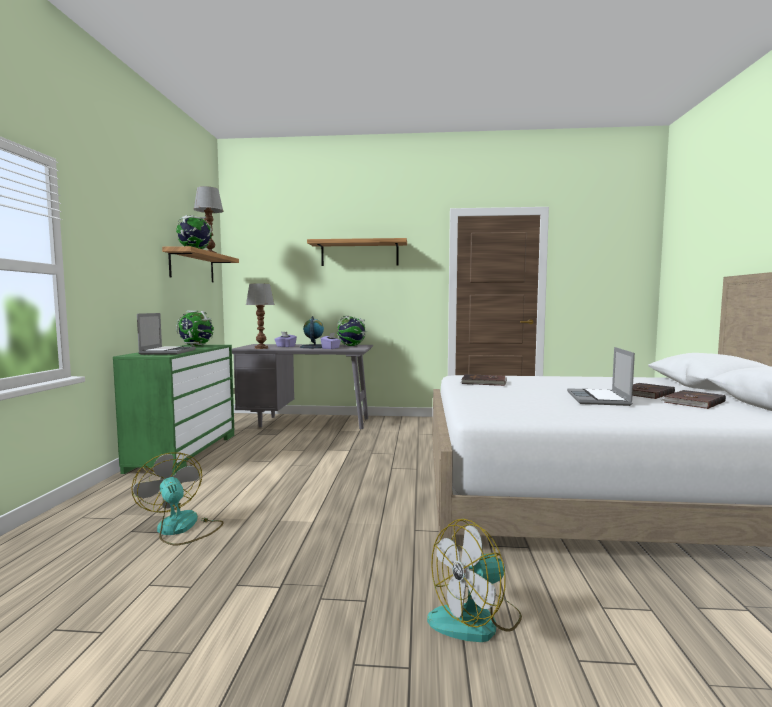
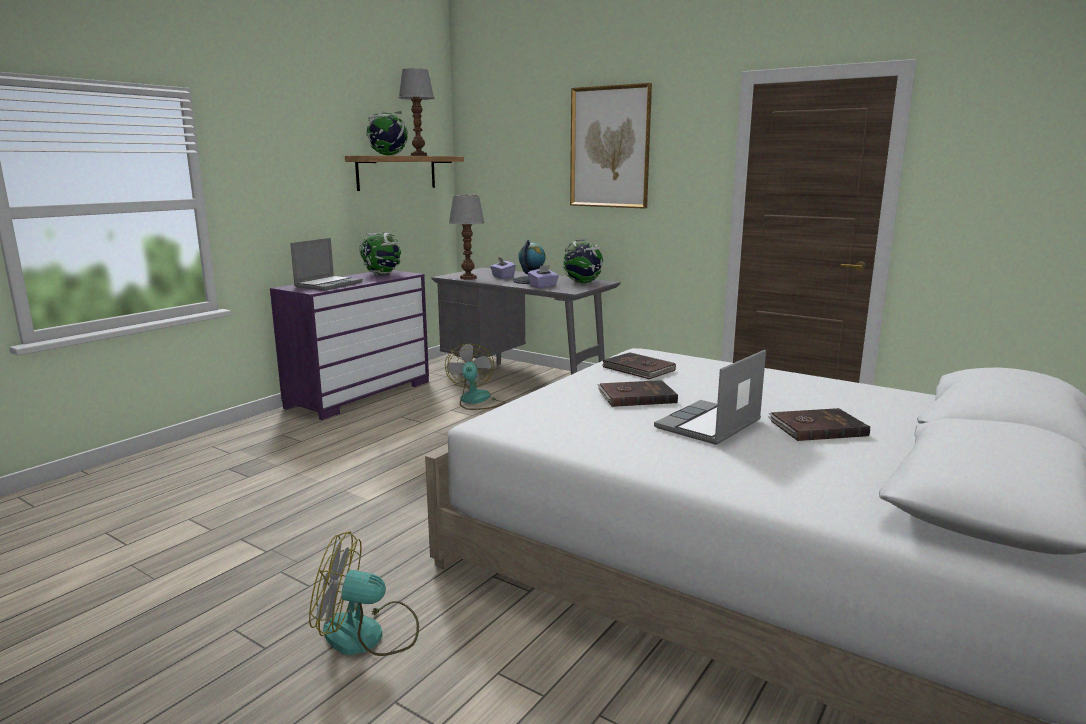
camera: 30 degrees right, 10 degrees up
green dresser [113,345,234,476] -> purple dresser [270,270,429,420]
fan [131,452,224,546] -> fan moved to [445,344,505,410]
shelf [307,238,407,266] -> picture [570,83,652,209]
brown book [662,390,726,409] -> brown book moved to [597,380,678,407]

